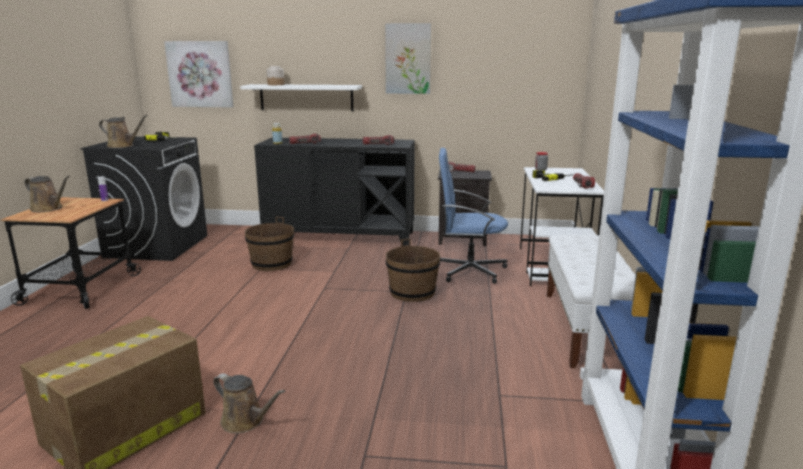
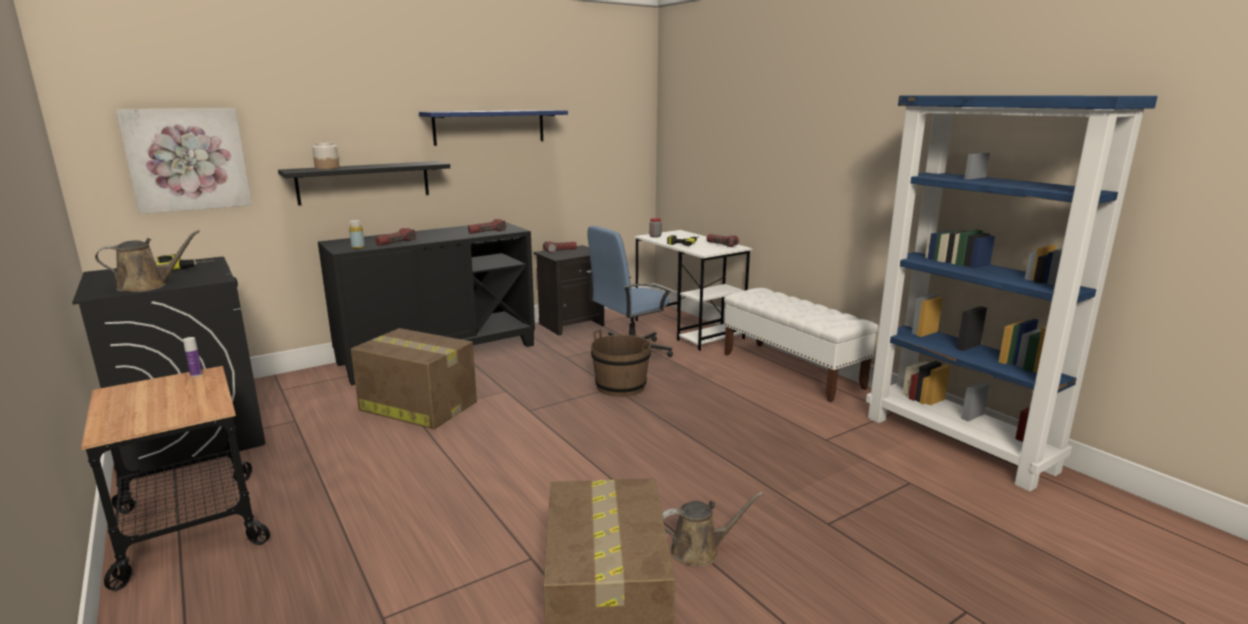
camera: 40 degrees left, 0 degrees up
brown watering can [24,176,70,212] -> none
white shelf [240,84,362,111] -> black shelf [278,161,450,205]
brown bucket [245,217,294,271] -> cardboard box [351,328,477,429]
picture [385,23,431,94] -> blue shelf [419,110,568,146]

